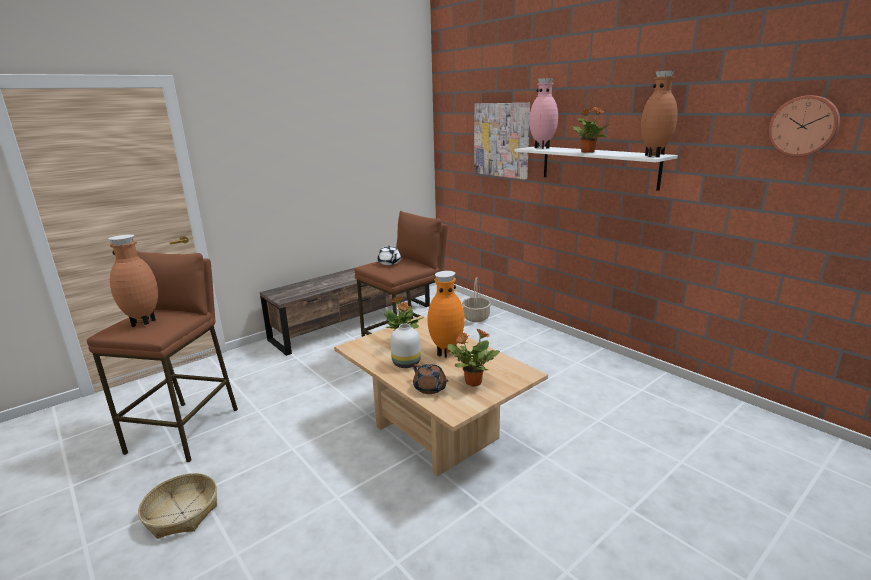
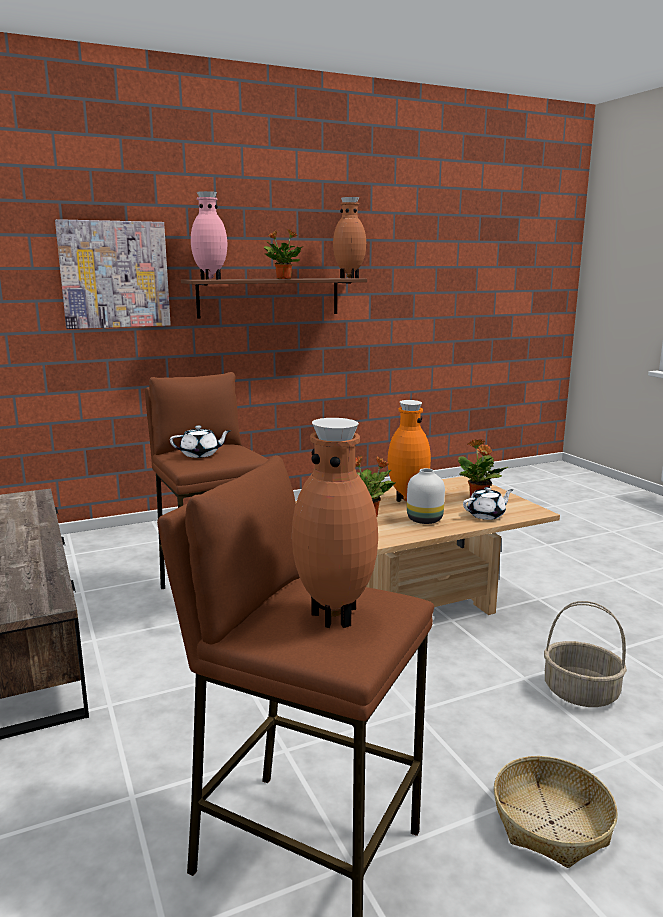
camera: 75 degrees left, 5 degrees down
brown teapot [413,364,449,394] -> white teapot [463,487,513,520]
basket [462,277,491,322] -> basket moved to [544,601,627,707]
white shelf [514,146,678,191] -> brown shelf [181,278,367,319]
wall clock [768,95,840,157] -> none

